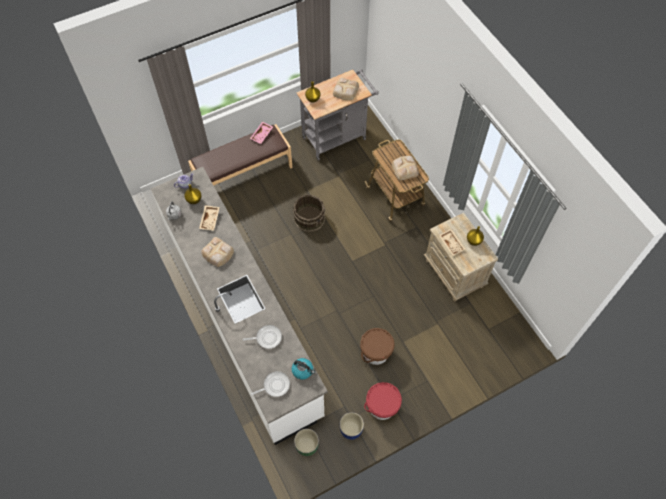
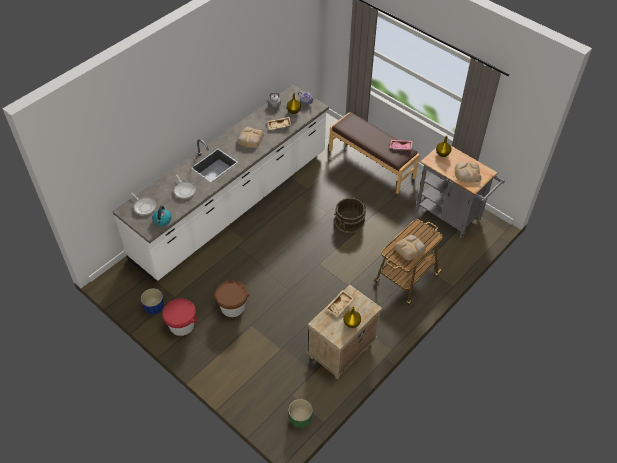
camera: 70 degrees right, 10 degrees down
green planter [294,429,319,456] -> green planter moved to [288,399,313,428]

